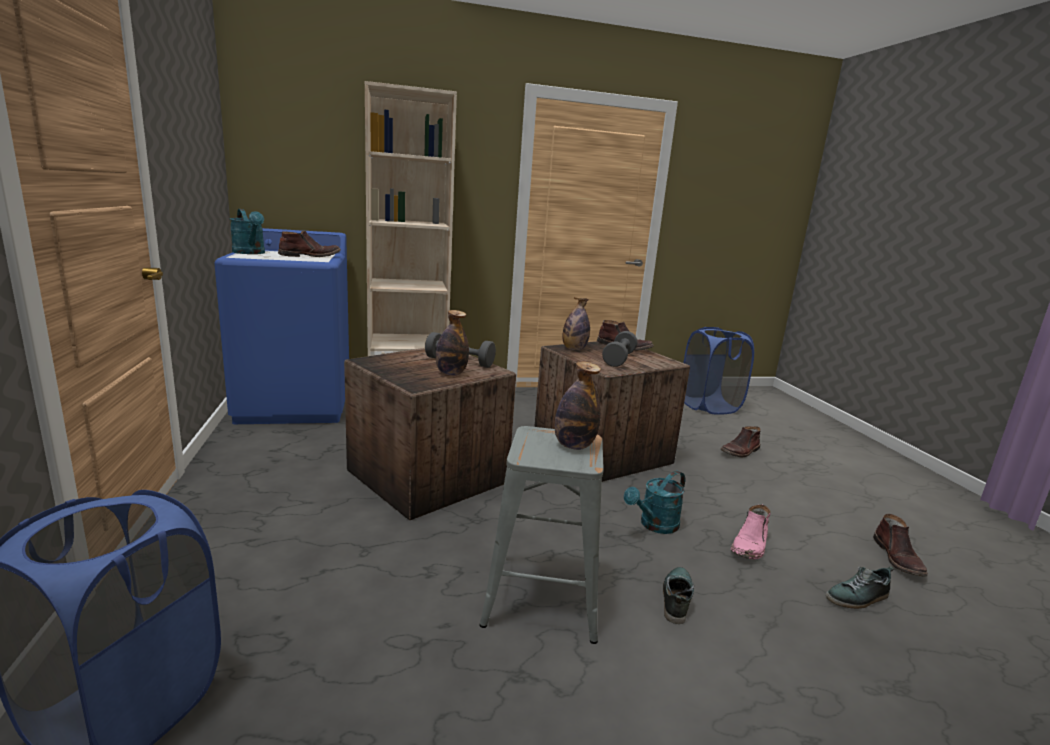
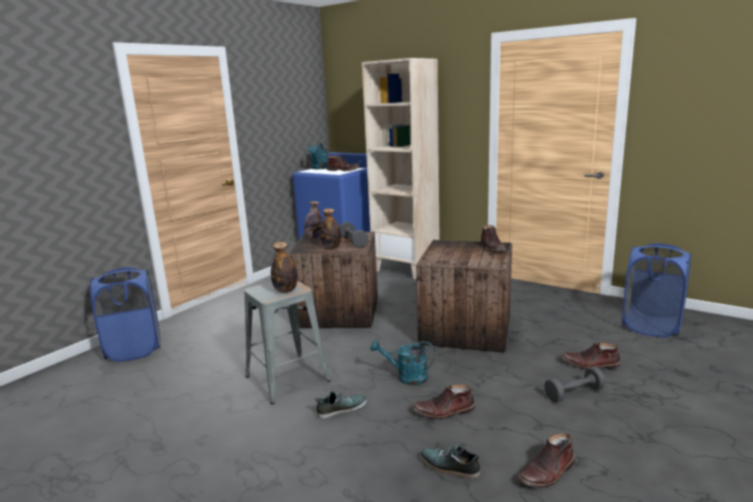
camera: 50 degrees right, 0 degrees up
bottle [563,297,590,350] -> bottle moved to [304,201,323,239]
grey dumbbell [602,331,638,367] -> grey dumbbell moved to [544,367,605,402]
pink boot [731,505,771,559] -> brown boot [412,384,475,419]

